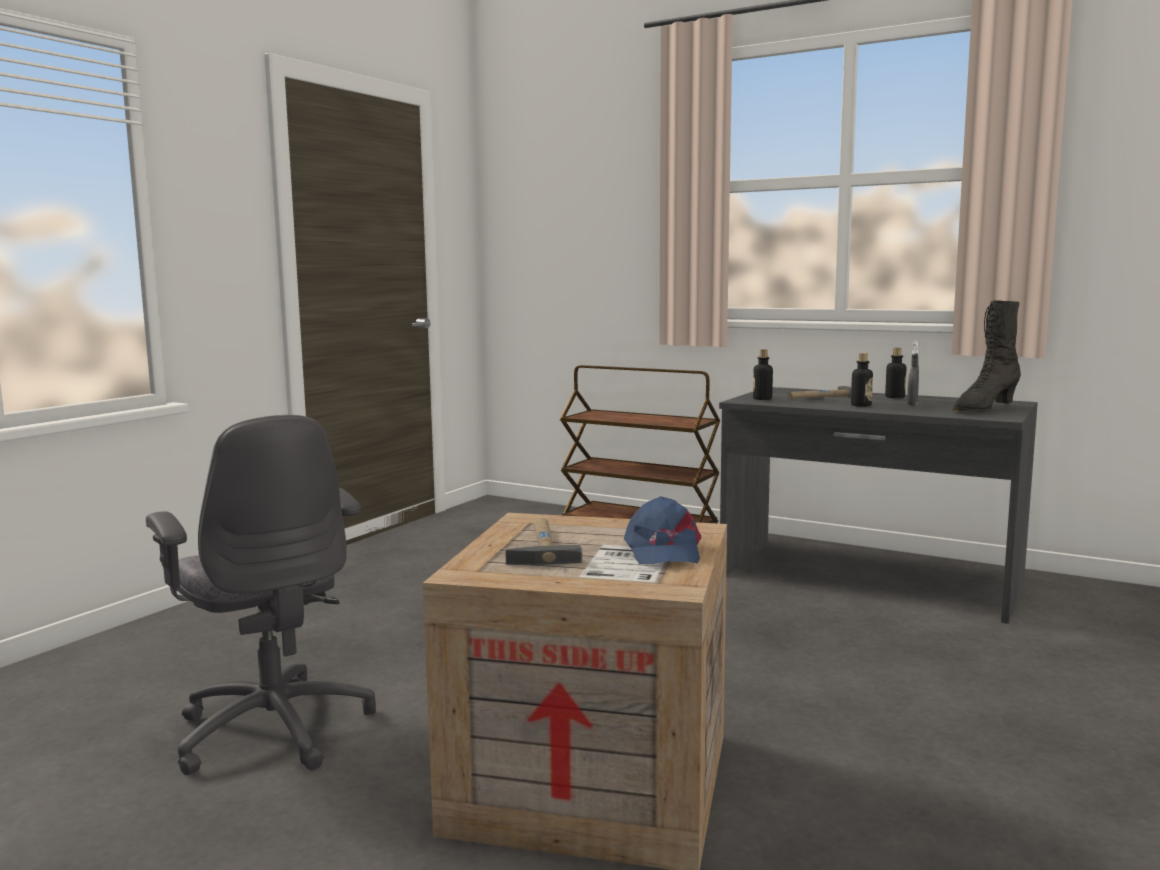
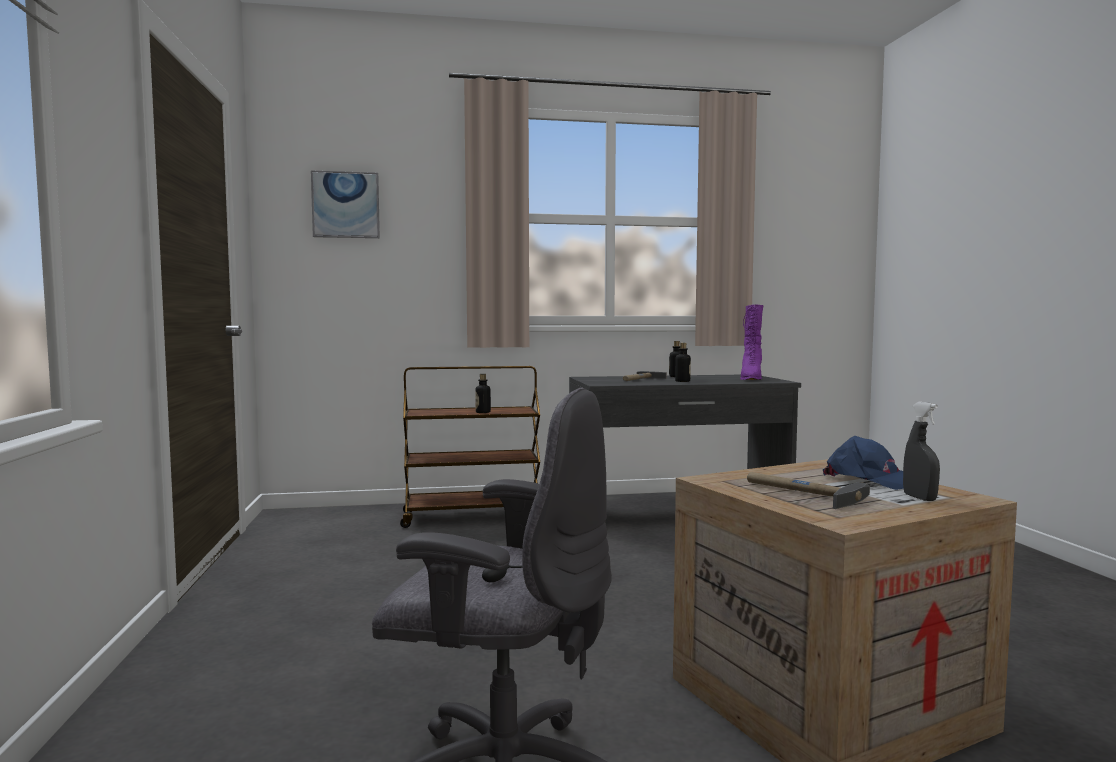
camera: 40 degrees left, 5 degrees down
bottle [753,349,773,400] -> bottle moved to [475,374,491,413]
grey spray bottle [907,340,919,405] -> grey spray bottle moved to [903,402,940,501]
black boot [953,300,1021,412] -> purple boot [740,304,763,380]
none -> picture [311,171,380,238]

